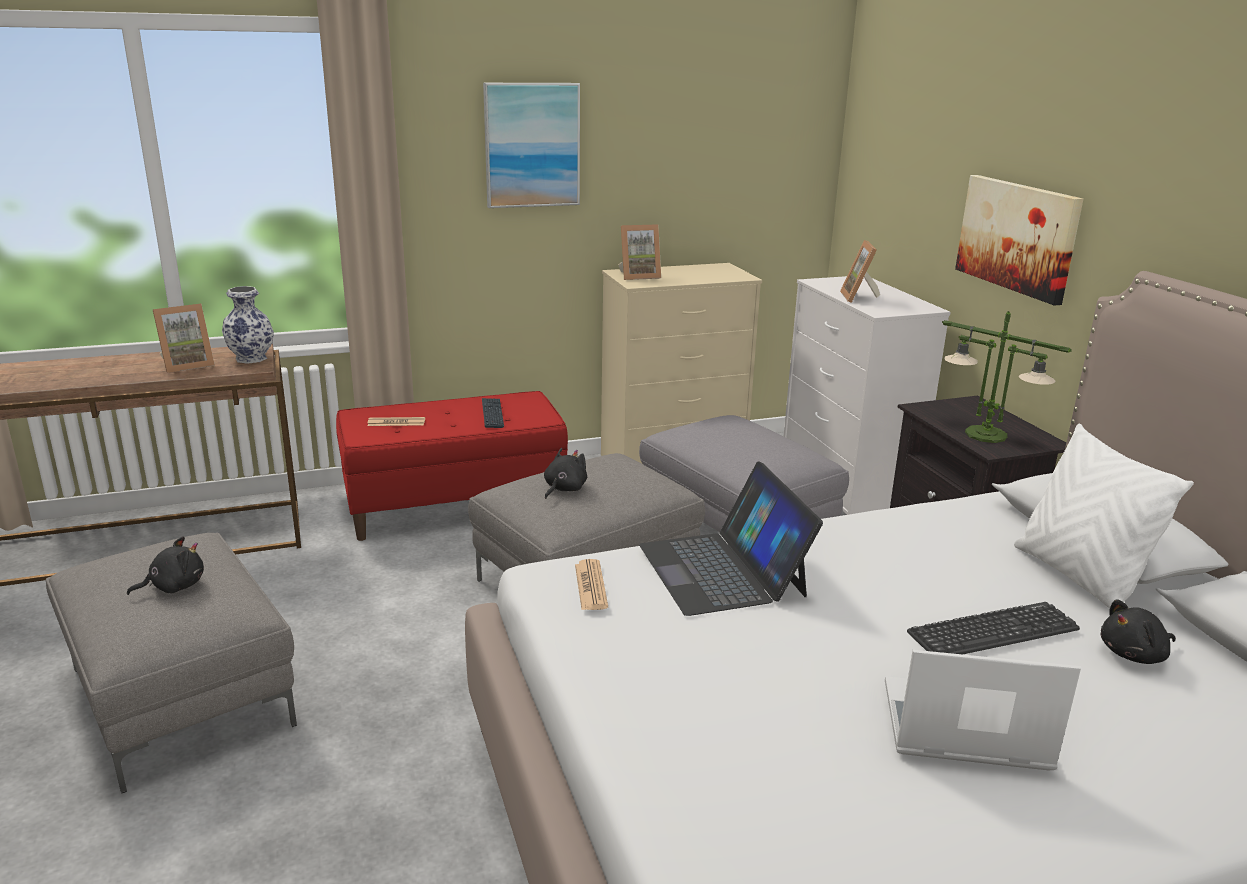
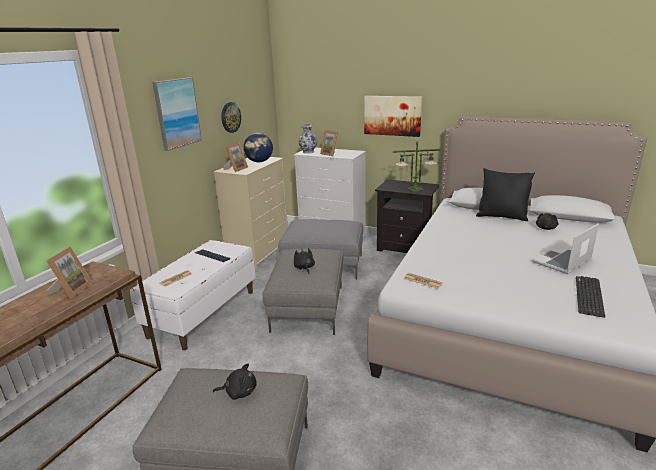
camera: 45 degrees left, 0 degrees up
black plush toy [127,536,204,595] -> black plush toy turned 75 degrees clockwise [213,363,257,400]
vase [222,286,274,364] -> vase moved to [298,124,317,154]
red bench [336,391,568,541] -> white bench [130,240,256,350]
laptop [639,461,823,616] -> none
keyboard [907,602,1080,655] -> keyboard moved to [576,276,605,318]
white pillow [1014,423,1194,609] -> black pillow [476,168,535,221]
none -> wall clock [221,102,241,133]
none -> globe [244,133,273,162]

